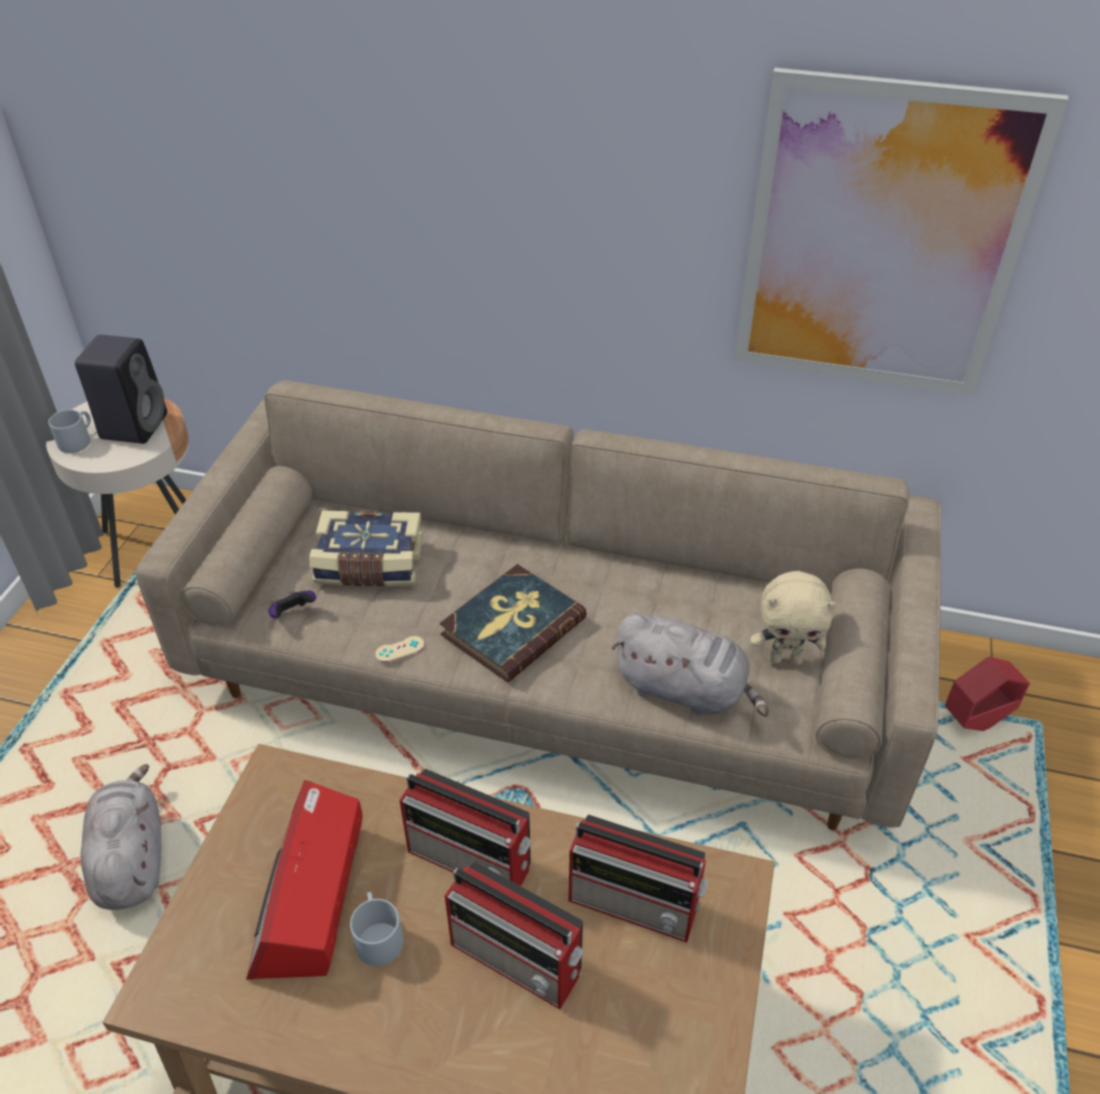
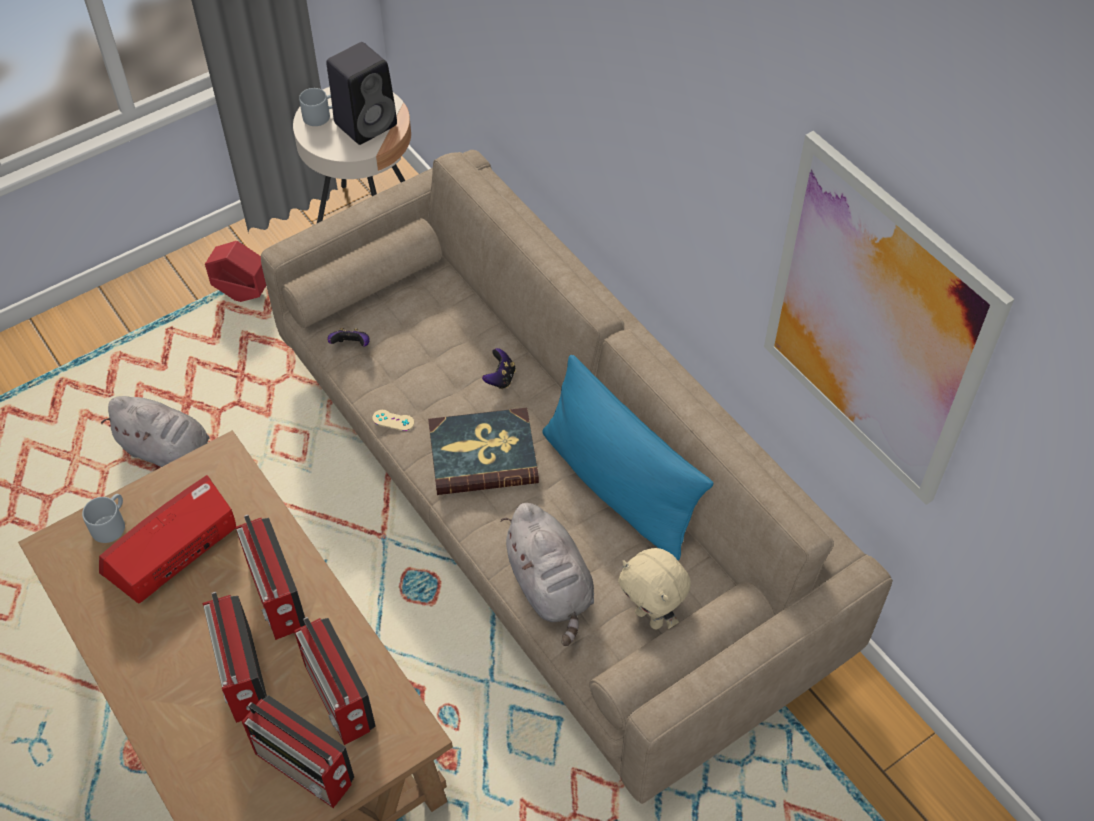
camera: 40 degrees right, 10 degrees up
grey plush toy [81,764,161,910] -> grey plush toy turned 90 degrees clockwise [101,396,210,467]
book [309,510,423,587] -> none
grey mug [350,892,403,966] -> grey mug moved to [82,494,125,543]
red planter [945,657,1030,731] -> red planter moved to [205,241,266,302]
none -> radio [242,695,354,808]
none -> game controller [482,348,516,389]
none -> blue pillow [542,355,713,560]

